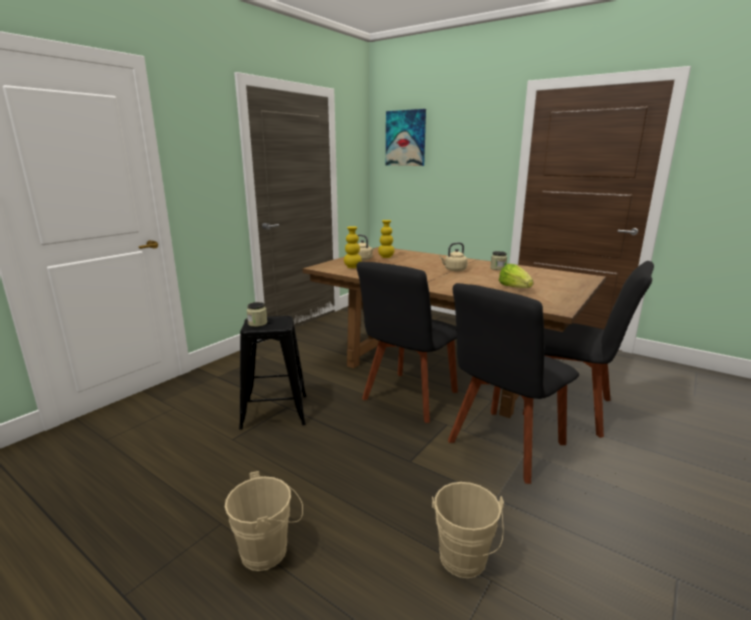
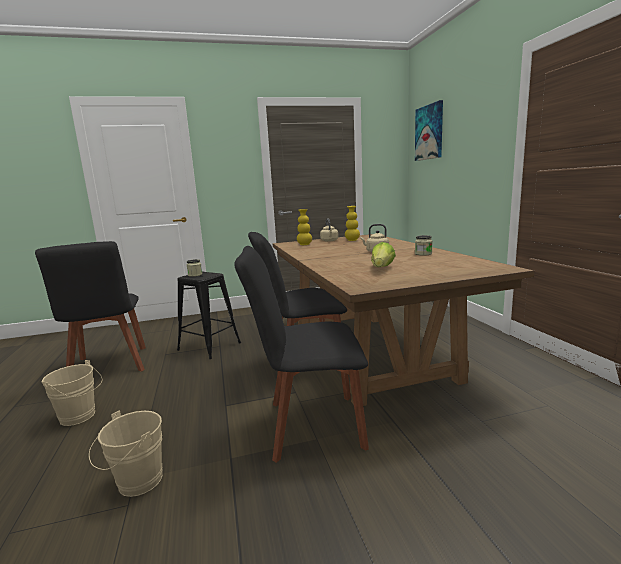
camera: 40 degrees right, 5 degrees down
black chair [523,261,654,438] -> black chair moved to [35,241,146,371]

